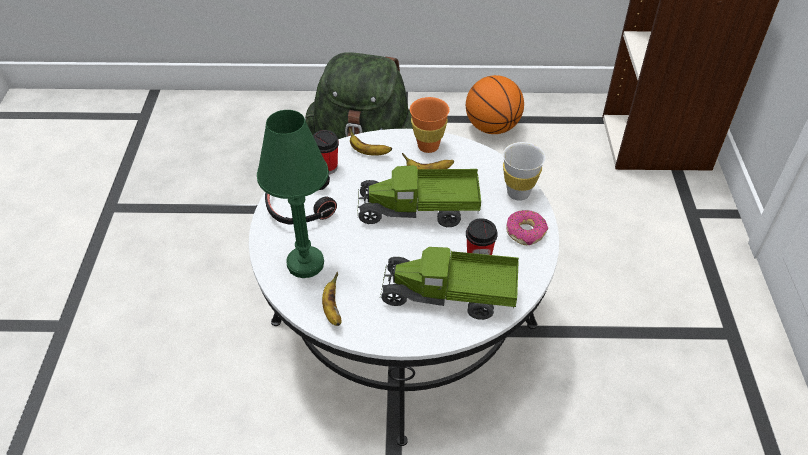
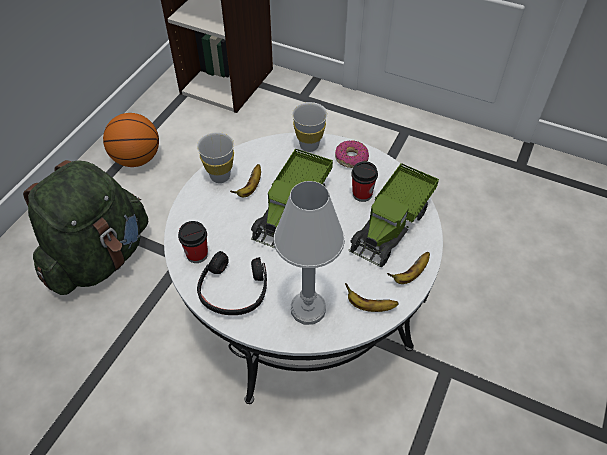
camera: 65 degrees left, 5 degrees up
green table lamp [257,110,329,278] -> white table lamp [274,181,345,325]
banana [349,127,392,156] -> banana moved to [387,252,430,284]
orange cup [410,97,450,153] -> white cup [197,132,234,183]

